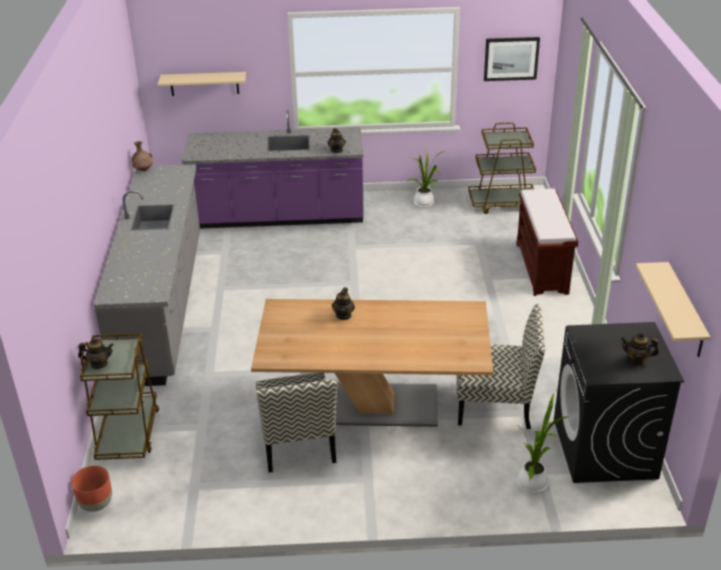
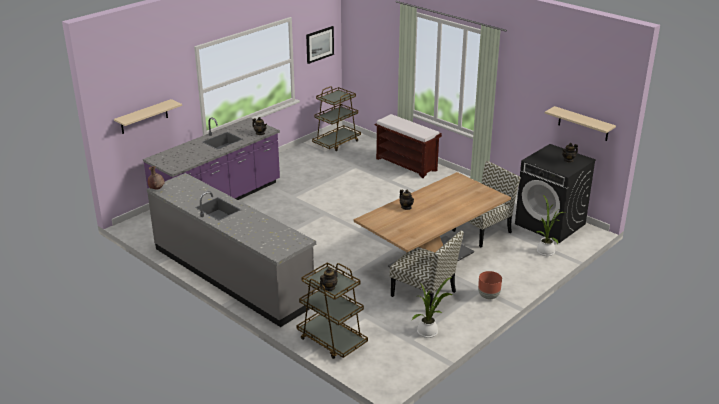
camera: 45 degrees left, 5 degrees down
brown planter [71,466,112,512] -> brown planter moved to [478,271,502,299]
potted plant [406,151,447,208] -> potted plant moved to [412,277,453,338]

